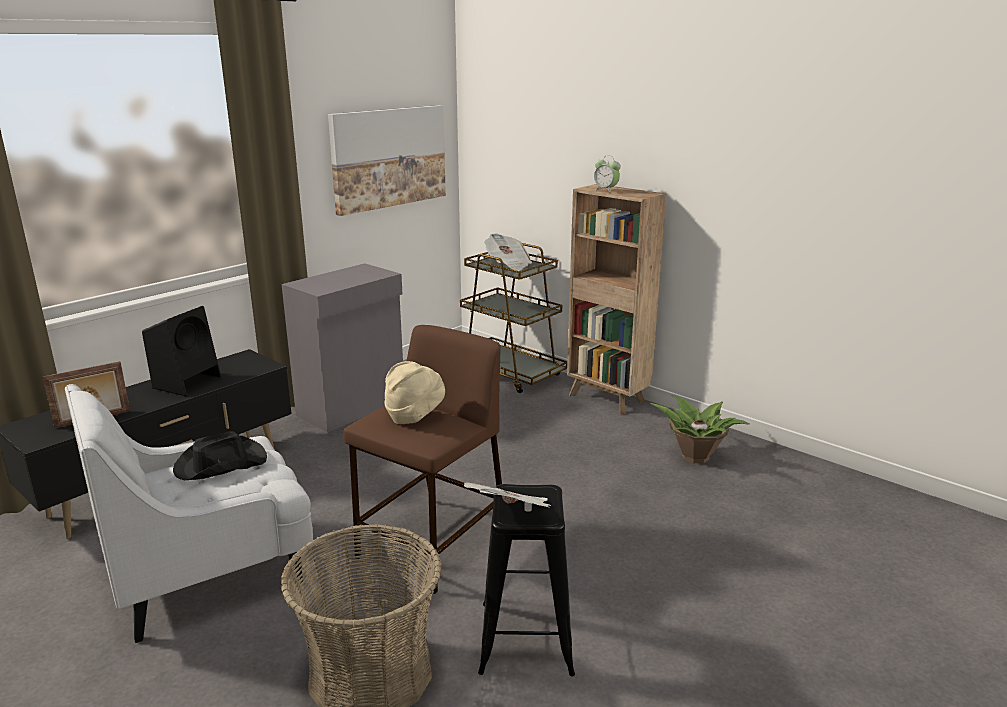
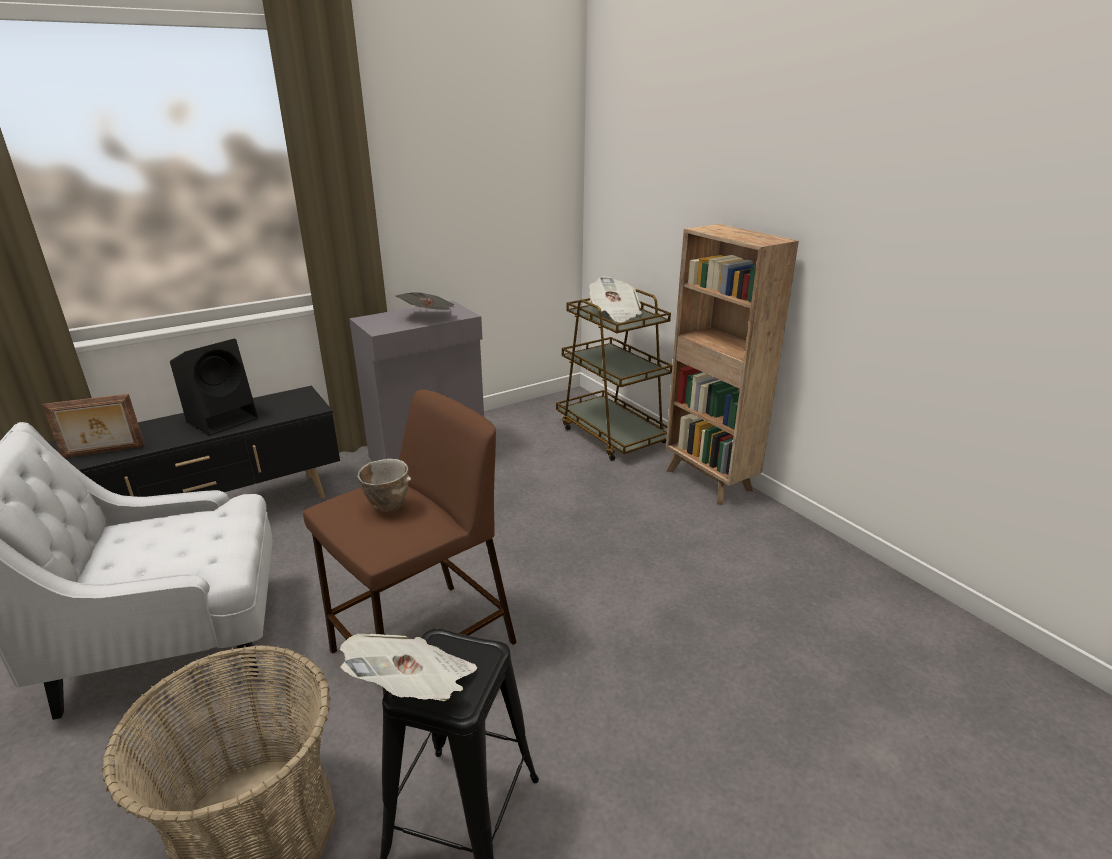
camera: 15 degrees right, 5 degrees up
black hat [173,431,267,480] -> none
picture [328,105,446,216] -> none
beige hat [385,361,445,424] -> bowl [357,459,411,512]
alarm clock [594,156,621,193] -> none
potted plant [650,395,750,463] -> none
none -> newspaper [395,292,454,310]

